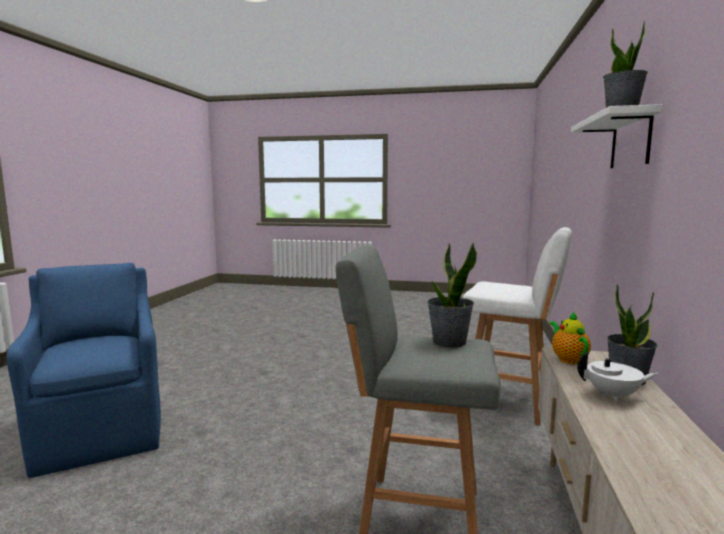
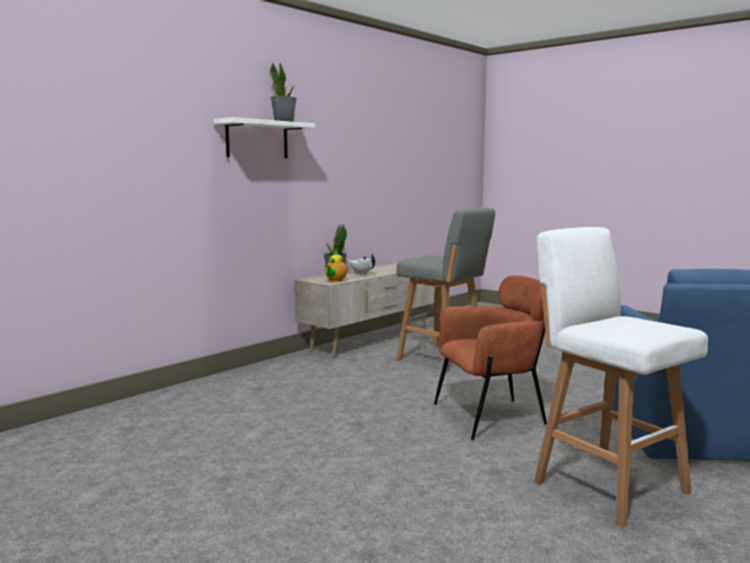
camera: 150 degrees left, 0 degrees up
potted plant [427,242,477,347] -> none
white stool [463,227,572,426] -> white stool moved to [534,227,708,527]
none -> brown armchair [434,275,547,440]

